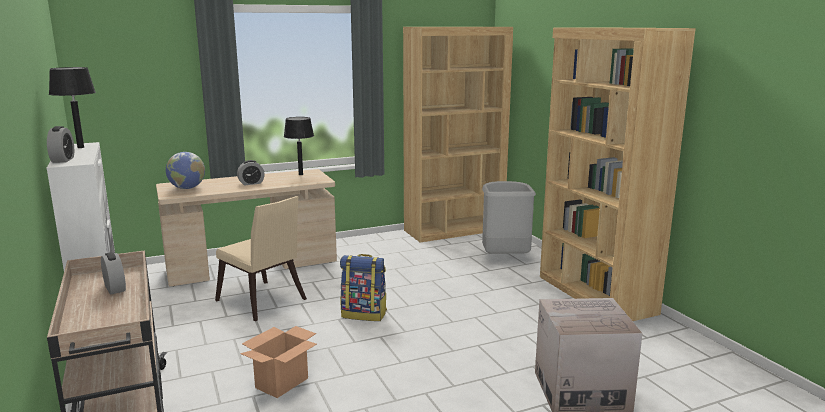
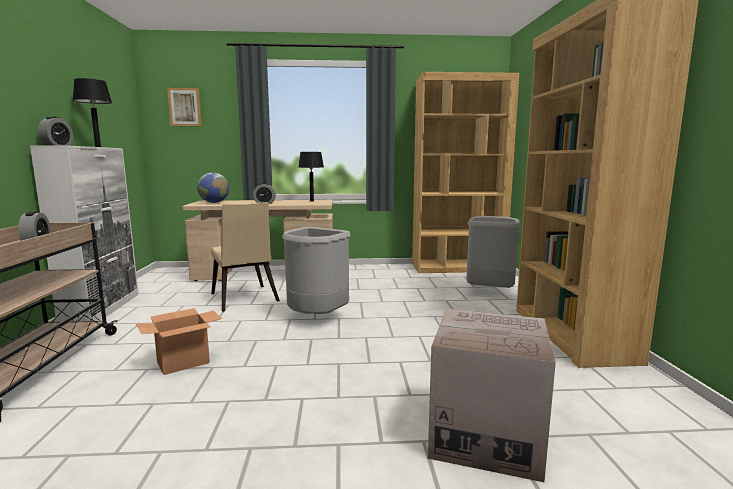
camera: 20 degrees right, 5 degrees down
backpack [340,254,387,321] -> grey trash can [282,227,350,314]
none -> picture [167,88,202,126]

